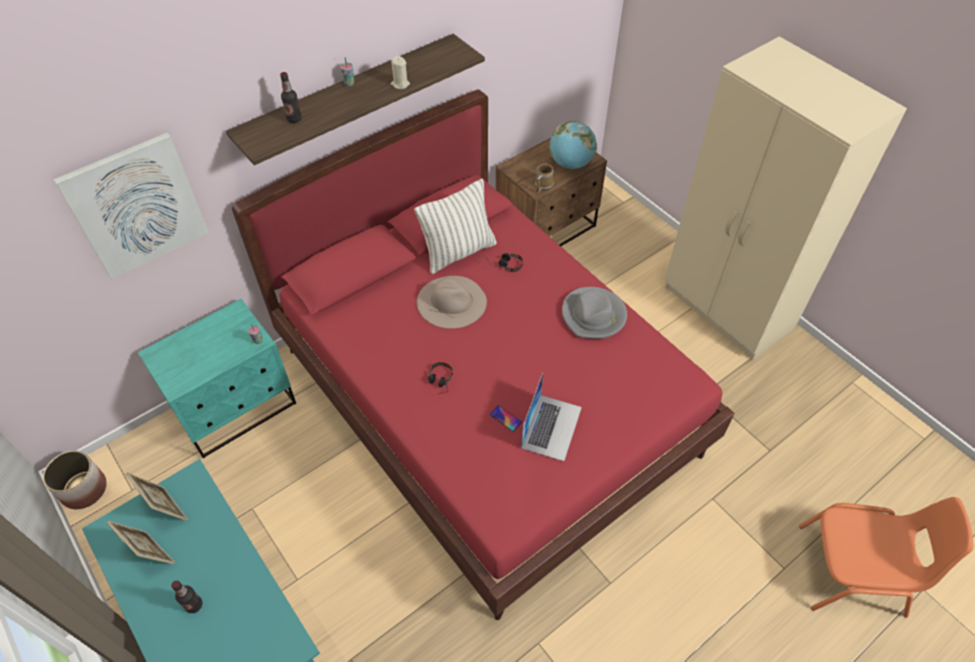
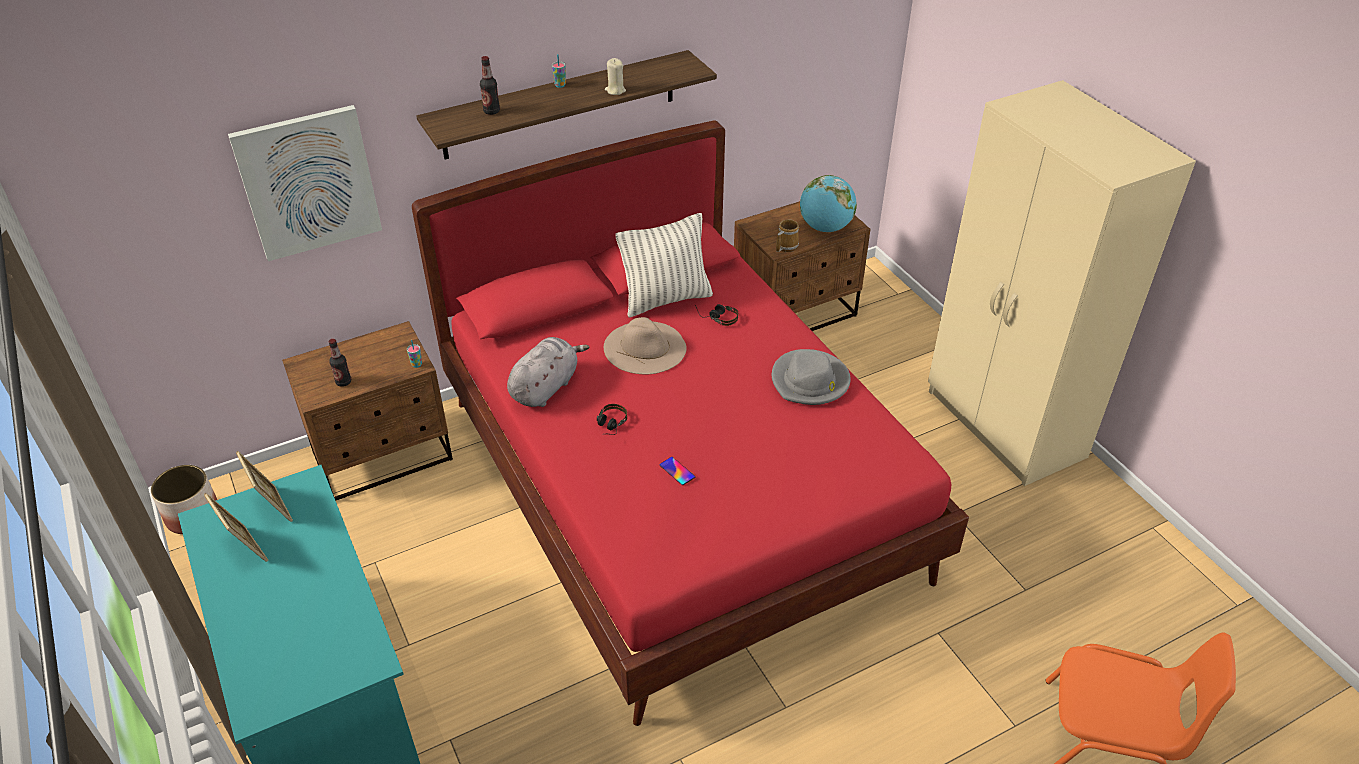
camera: 10 degrees right, 10 degrees down
turquoise nightstand [138,299,296,458] -> brown nightstand [282,321,453,501]
bottle [171,580,203,613] -> bottle moved to [329,339,351,387]
laptop [521,373,582,461] -> none
none -> grey plush toy [507,337,590,407]

